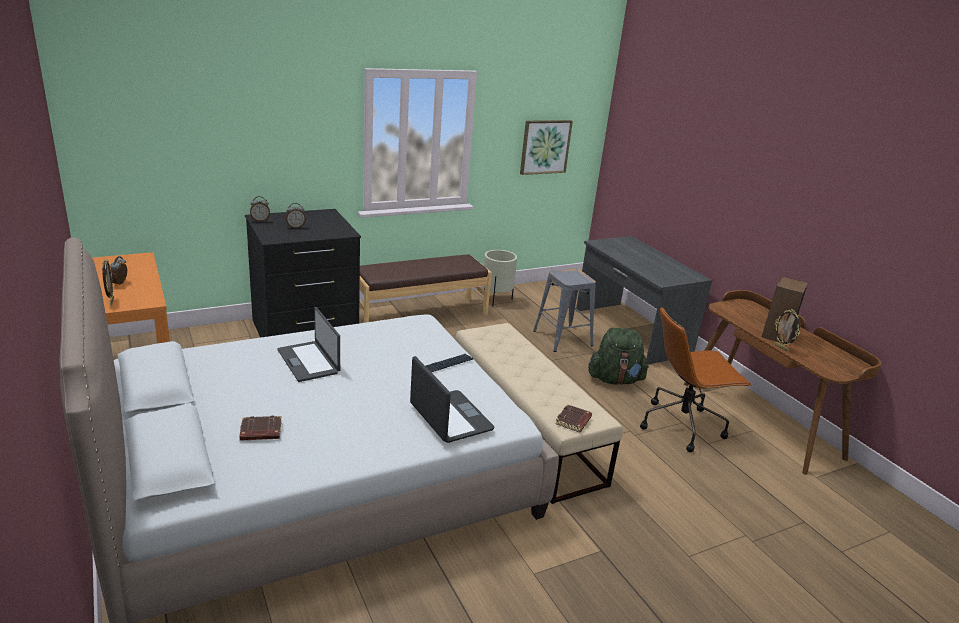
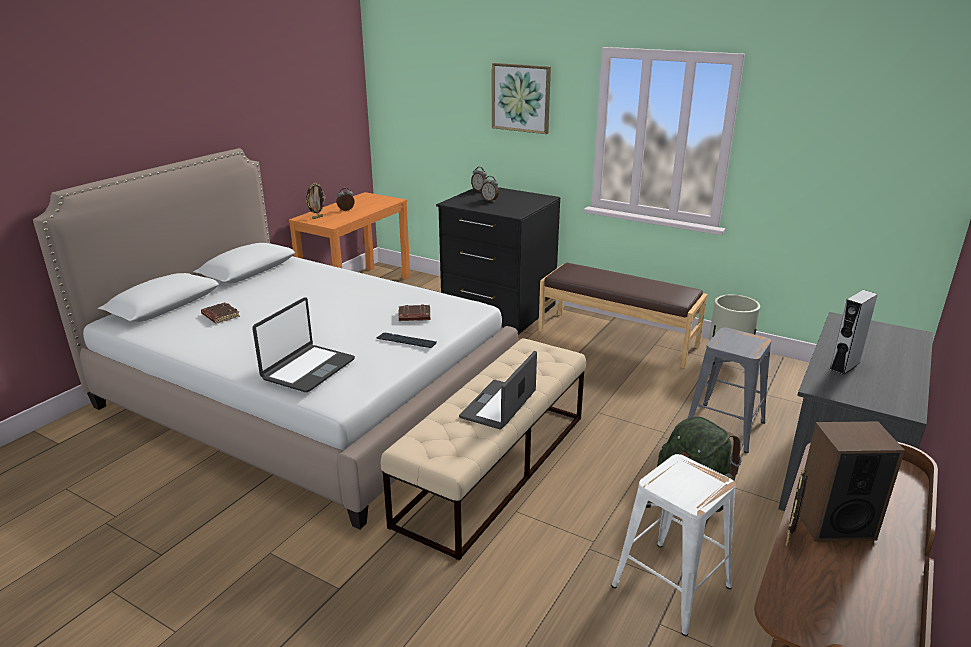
camera: 60 degrees right, 0 degrees up
laptop [277,307,340,382] -> laptop moved to [459,351,537,429]
picture [520,120,573,175] -> picture moved to [492,63,551,134]
brown book [555,404,592,432] -> brown book moved to [398,304,430,321]
brown office chair [640,307,752,452] -> white stool [611,454,736,636]
none -> grey speaker [830,290,878,375]

